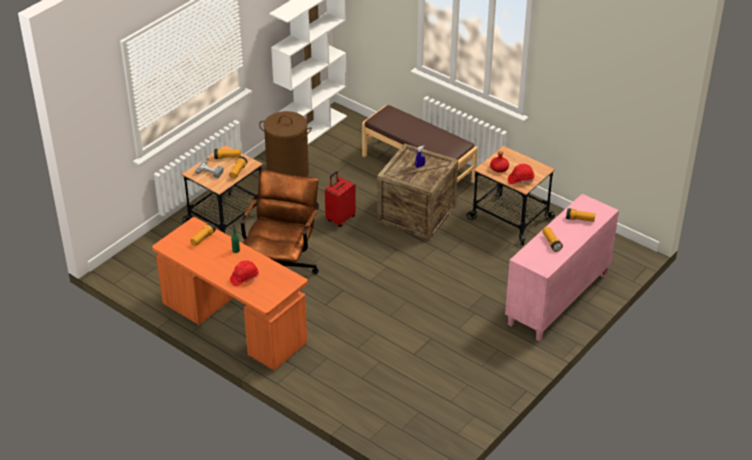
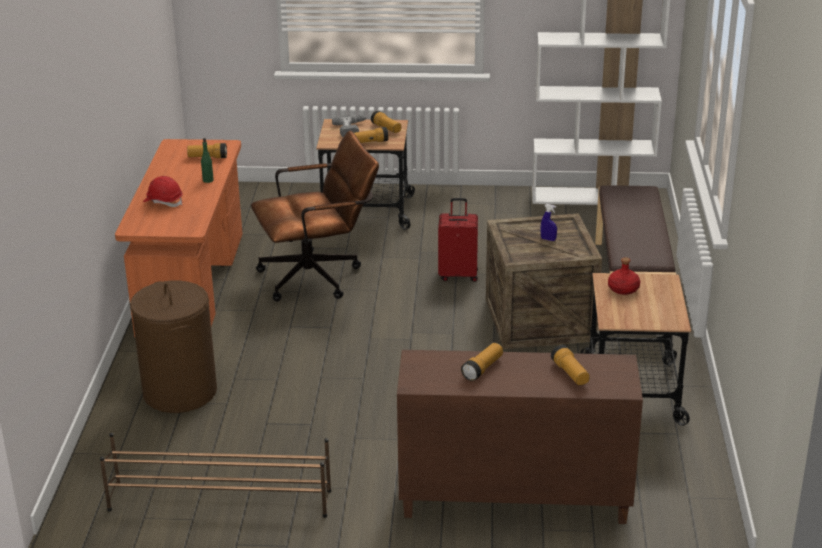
camera: 55 degrees right, 10 degrees down
brown laundry basket [259,111,312,177] -> brown laundry basket moved to [130,281,217,413]
pink cabinet [505,194,619,341] -> brown cabinet [397,350,643,524]
red hard hat [508,164,535,184] -> none
none -> brown shoe rack [100,433,331,518]

